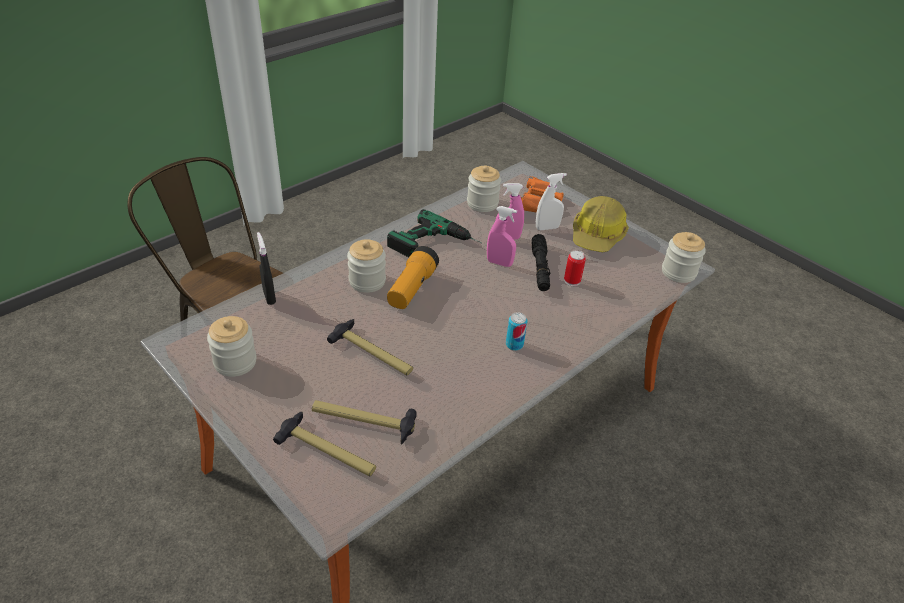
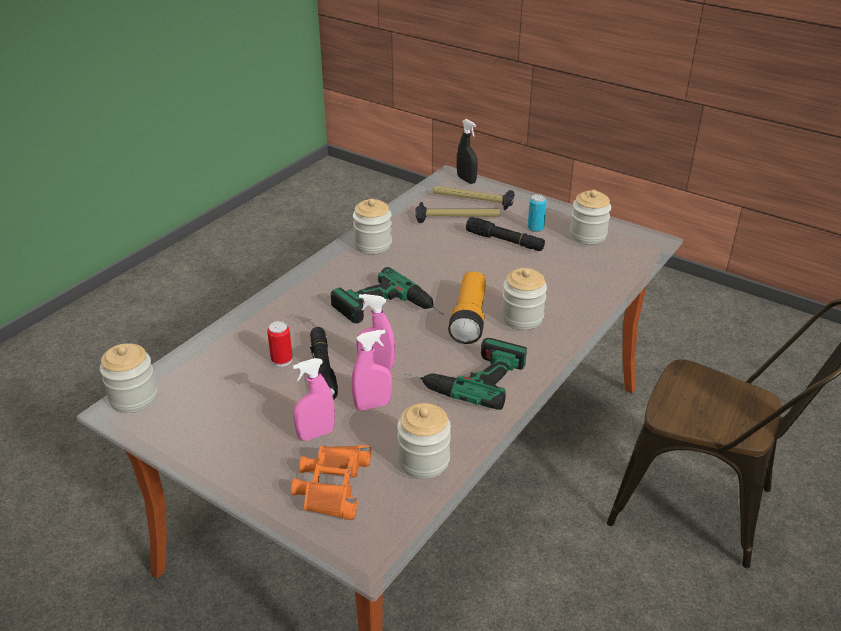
camera: 170 degrees right, 5 degrees down
black spray bottle [257,232,276,305] -> black spray bottle moved to [457,119,478,184]
hammer [327,319,413,375] -> none
can [506,312,527,351] -> can moved to [528,194,547,232]
white spray bottle [536,173,567,230] -> pink spray bottle [293,358,335,441]
hard hat [573,196,629,252] -> none
none -> power drill [330,267,444,323]
none -> jar [353,198,392,254]
none -> black flashlight [466,217,545,251]

